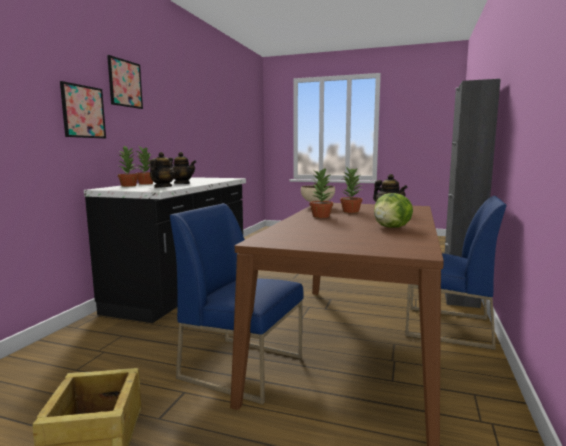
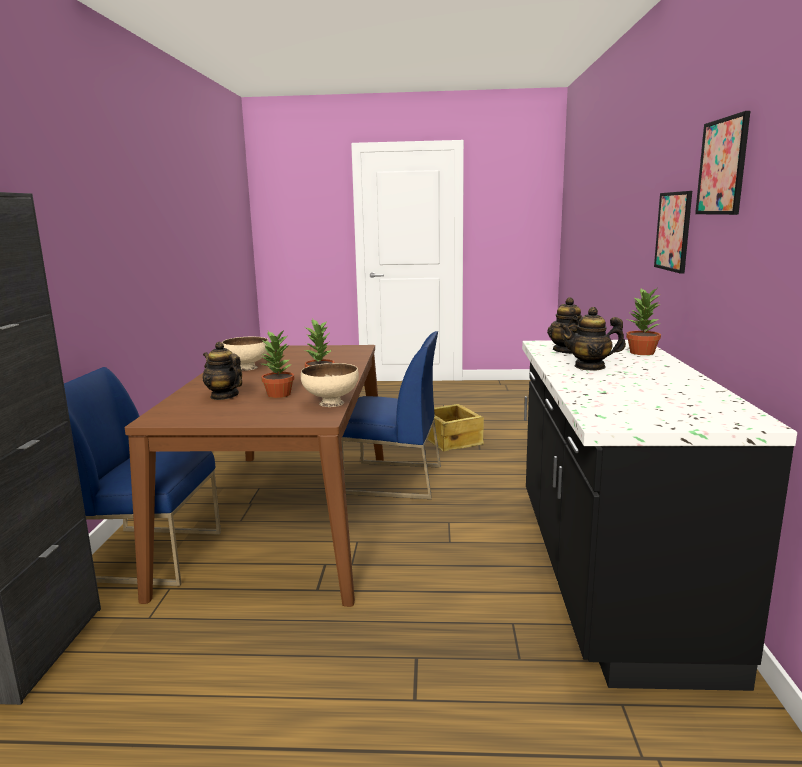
camera: 165 degrees right, 5 degrees up
potted plant [135,147,153,185] -> none
lettuce [374,193,413,227] -> beige bowl [222,337,269,370]

